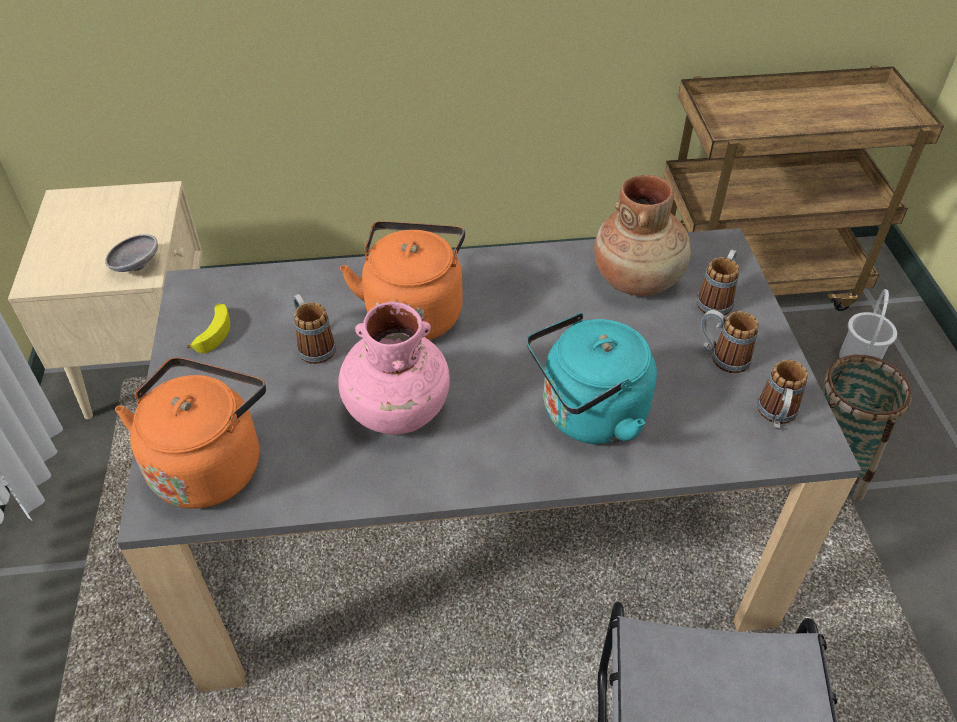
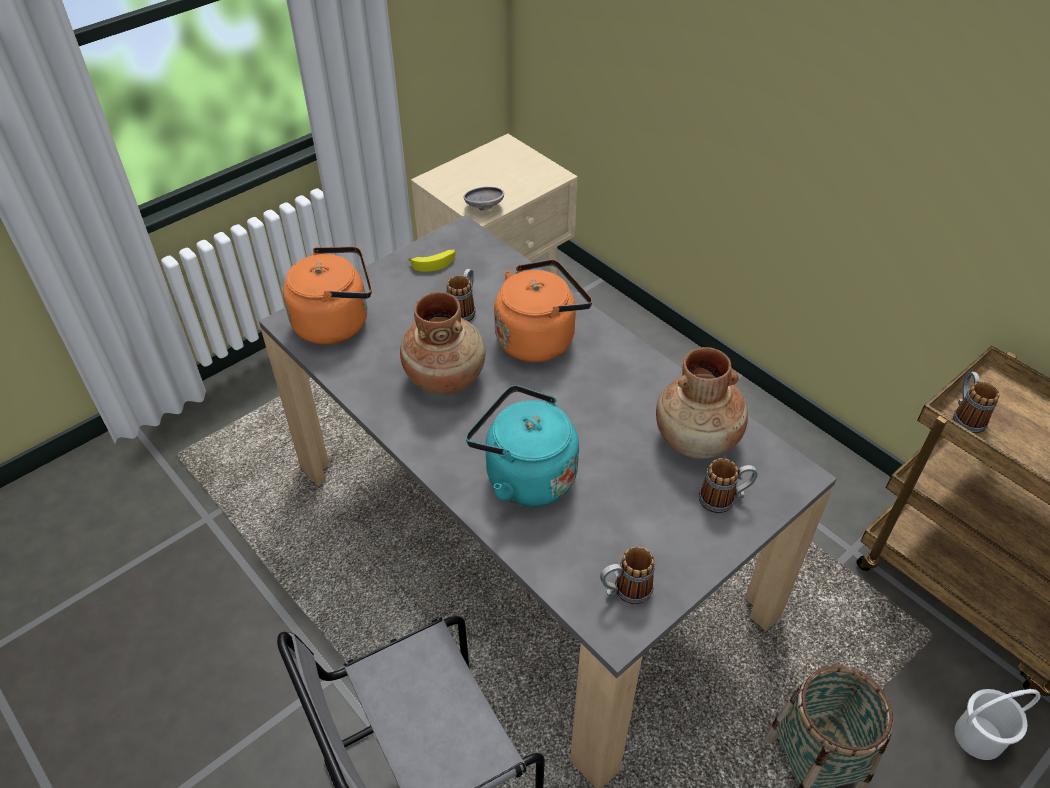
camera: 55 degrees right, 0 degrees up
pink vase [338,302,450,434] -> brown vase [400,292,486,394]
mug [701,310,759,373] -> mug moved to [953,372,1000,434]

